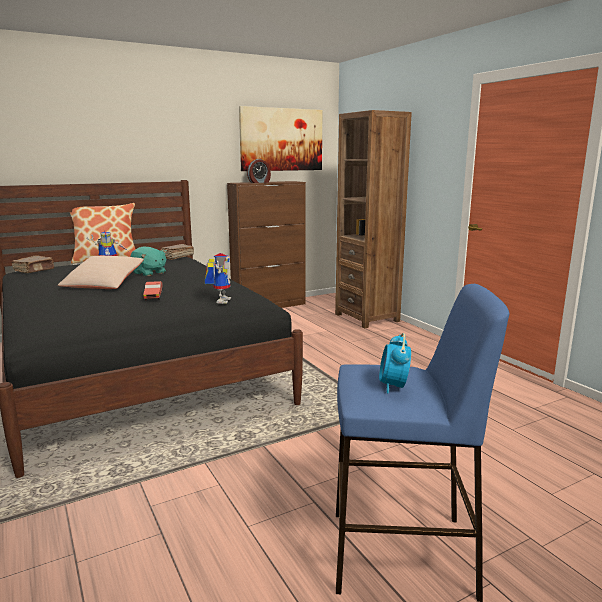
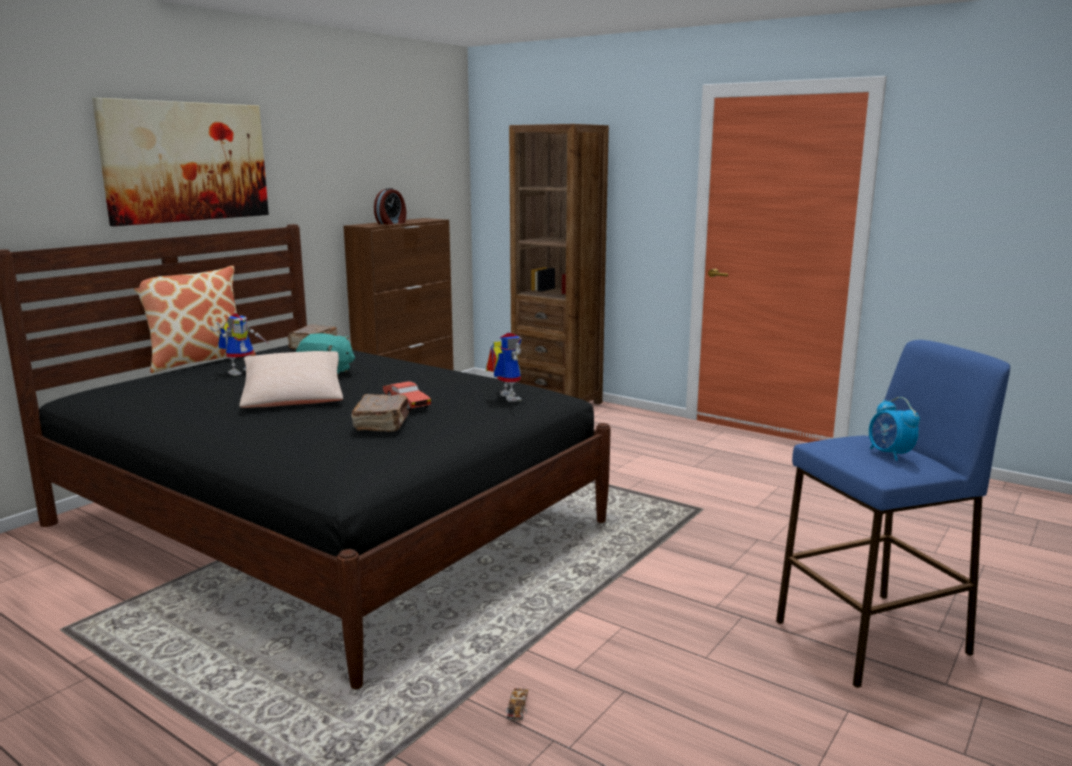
camera: 25 degrees left, 0 degrees up
brown book [12,255,54,273] -> brown book moved to [351,394,409,432]
picture [239,106,323,171] -> picture moved to [92,98,269,226]
none -> toy car [506,688,528,721]

